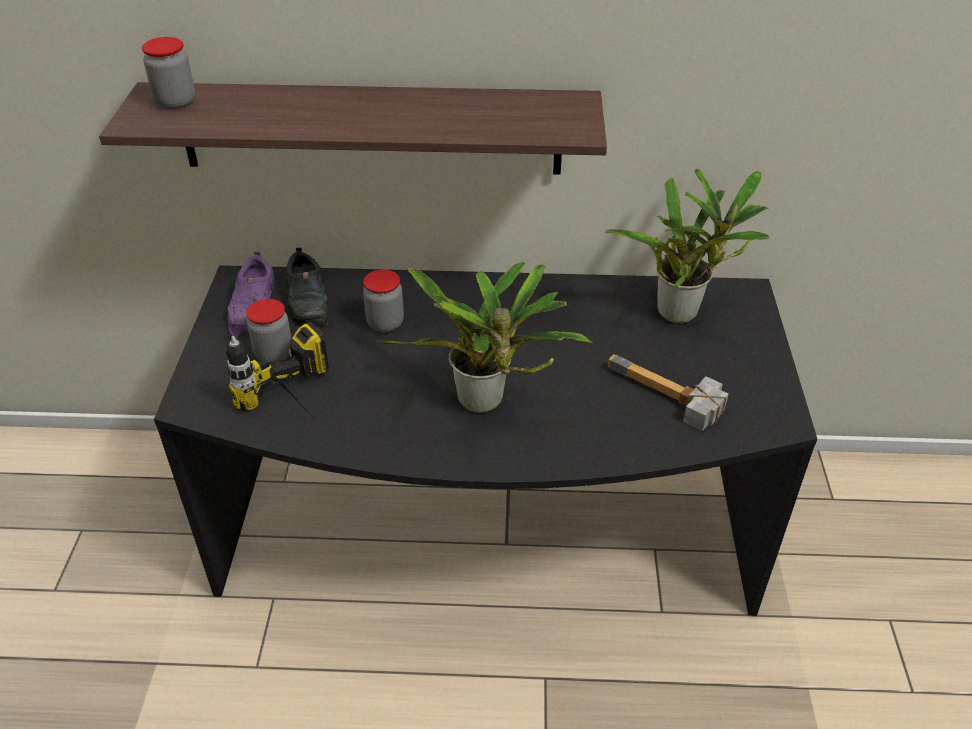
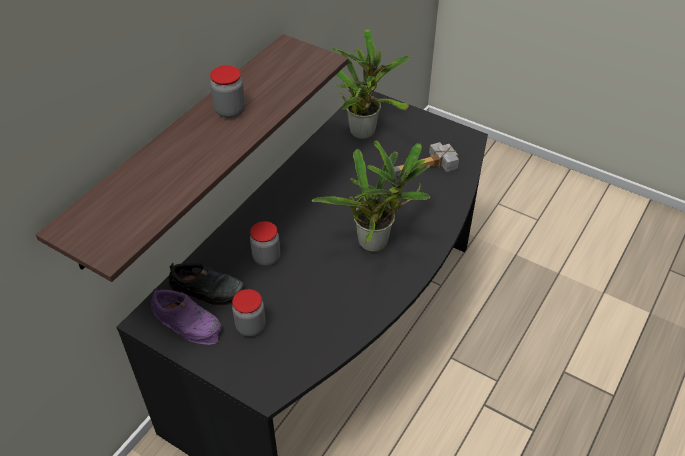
camera: 60 degrees left, 5 degrees up
jar [142,37,195,109] -> jar moved to [210,65,245,118]
power drill [226,322,329,417] -> none

